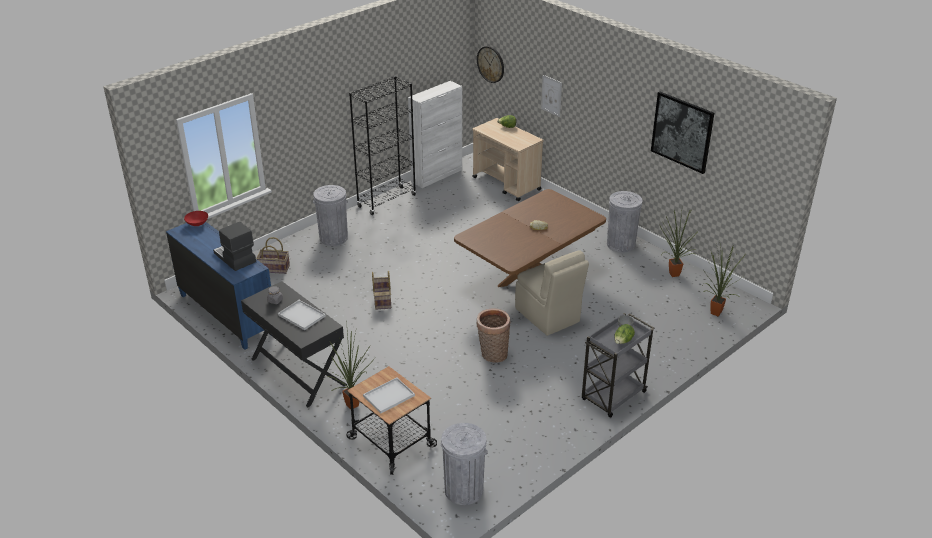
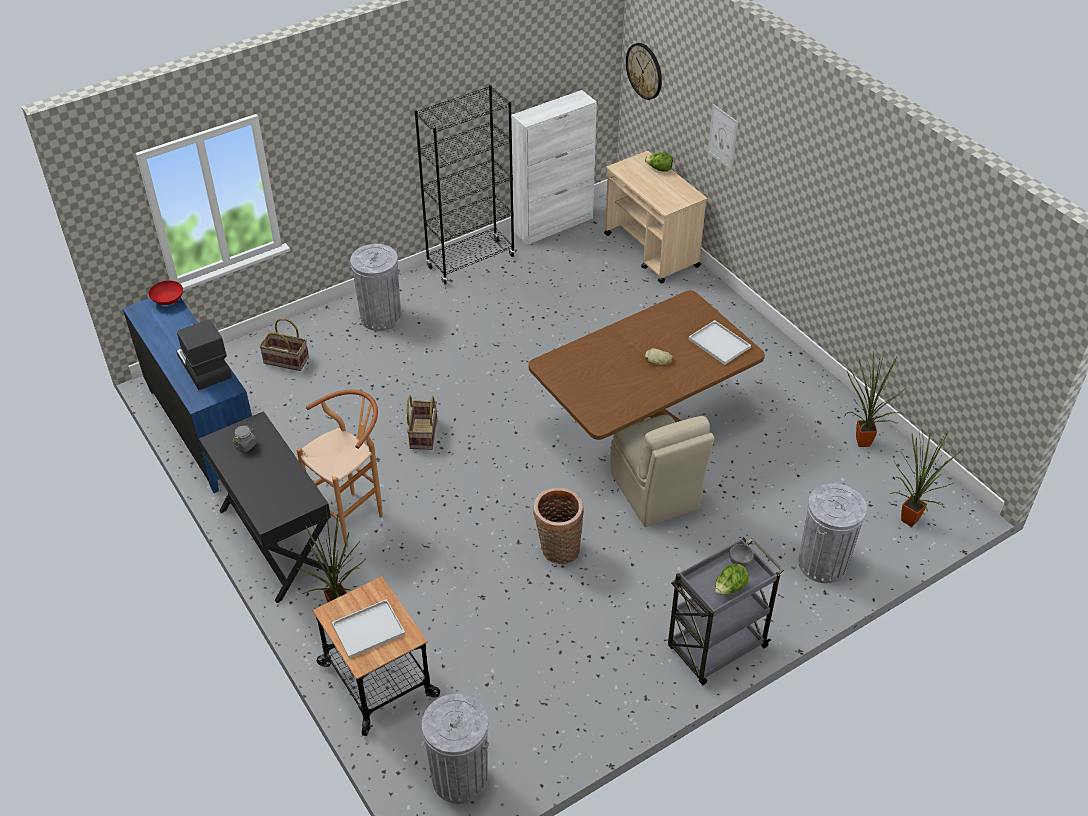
camera: 10 degrees right, 10 degrees up
white tray [278,300,326,330] -> white tray moved to [688,320,751,365]
grey trash can [607,191,642,253] -> grey trash can moved to [798,483,867,583]
picture [651,92,714,174] -> none
none -> brown stool [297,390,383,547]

